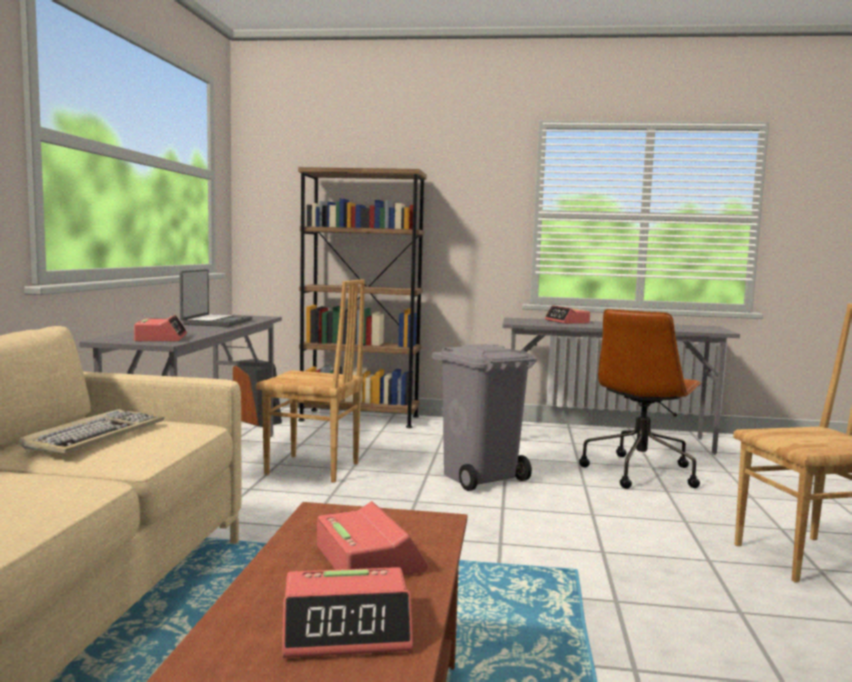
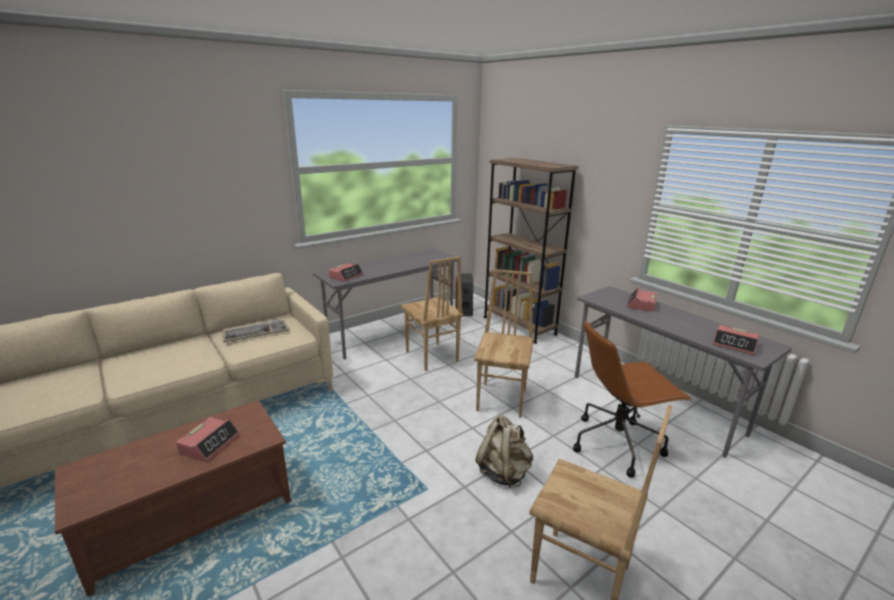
camera: 45 degrees right, 15 degrees up
laptop [179,269,252,327] -> none
alarm clock [282,567,413,658] -> alarm clock moved to [713,325,760,355]
grey trash can [432,344,537,491] -> brown chair [474,269,534,418]
none -> beige backpack [476,415,533,488]

